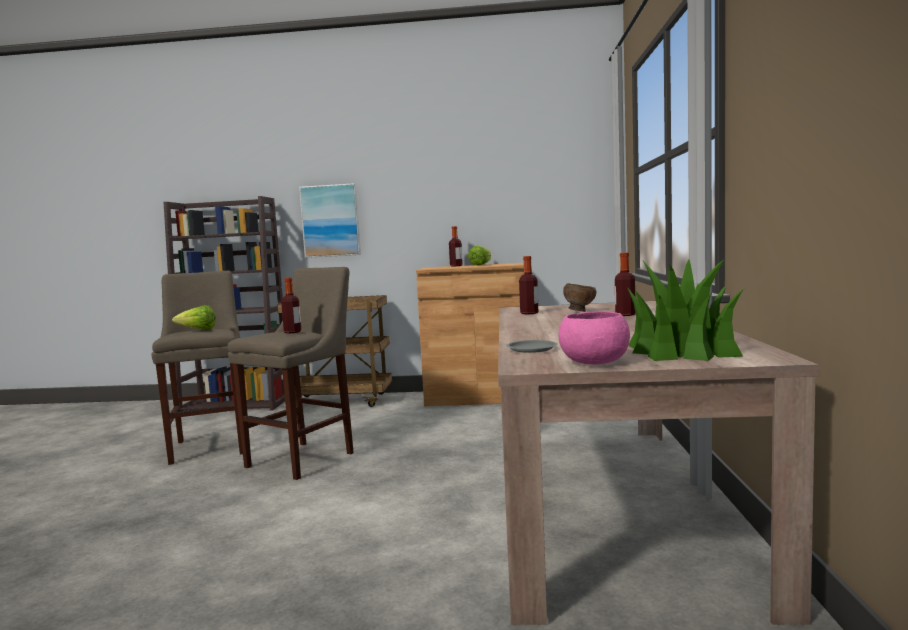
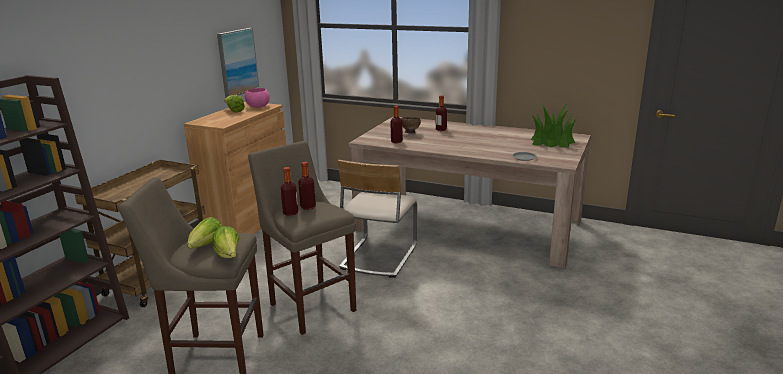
camera: 70 degrees left, 15 degrees up
picture [299,183,361,258] -> picture moved to [217,28,259,98]
bottle [449,226,463,267] -> bottle moved to [281,167,298,216]
pink bowl [558,311,630,365] -> pink bowl moved to [245,88,270,108]
none -> lettuce [213,226,240,258]
none -> beige chair [338,160,417,278]

